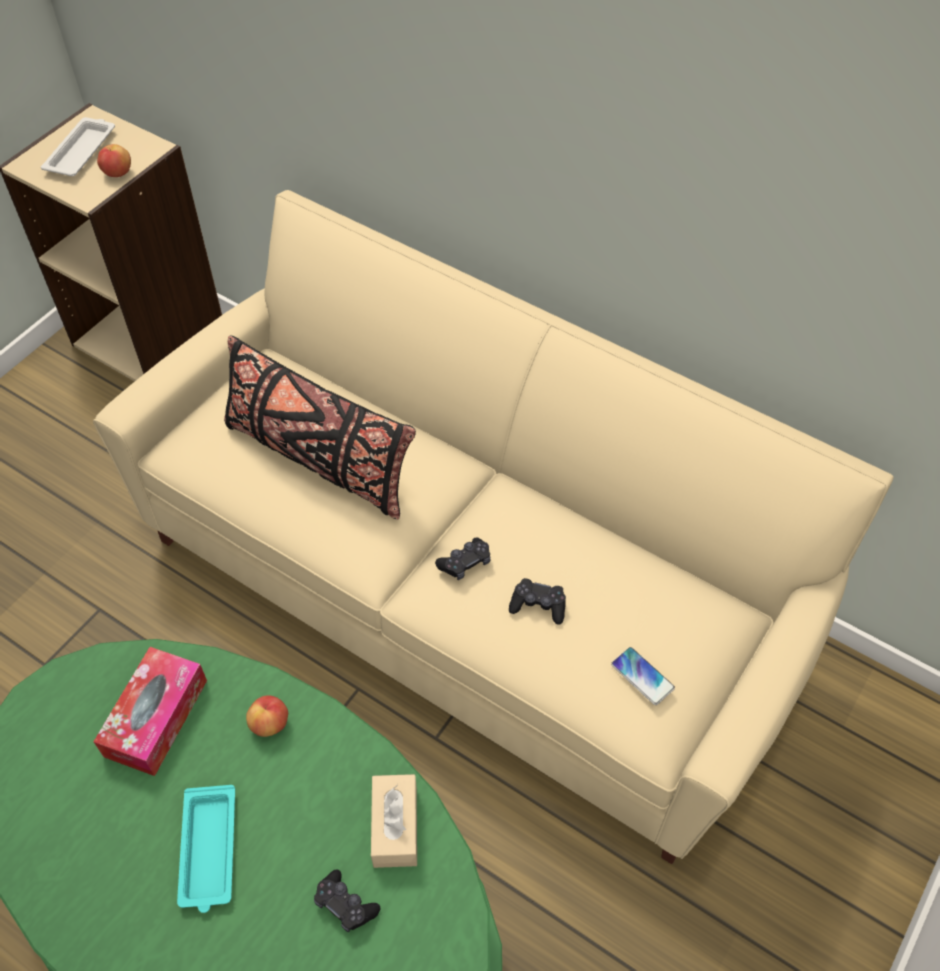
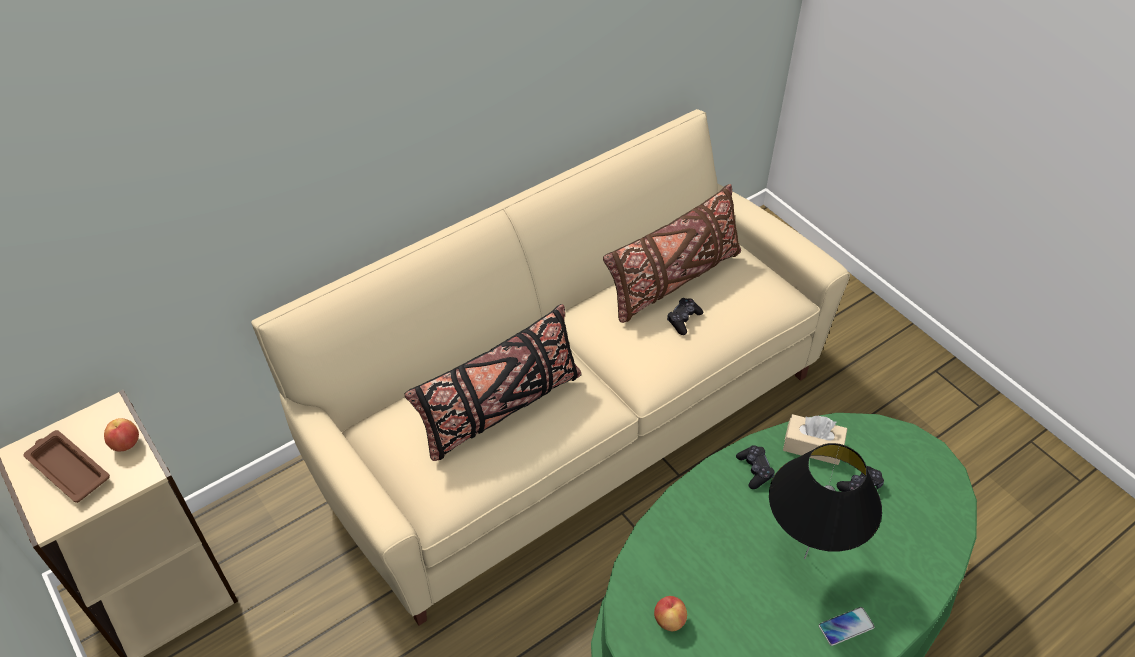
camera: 70 degrees left, 5 degrees down
white tray [41,117,115,176] -> brown tray [23,430,110,503]
tissue box [93,647,207,776] -> none
turquoise tray [177,785,235,913] -> black table lamp [769,443,882,559]
apple [246,695,288,737] -> apple moved to [654,596,687,631]
black game controller [435,537,491,580] -> black game controller moved to [736,445,775,489]
phone [611,647,675,705] -> phone moved to [819,607,875,646]
none -> brown pillow [603,184,741,323]

